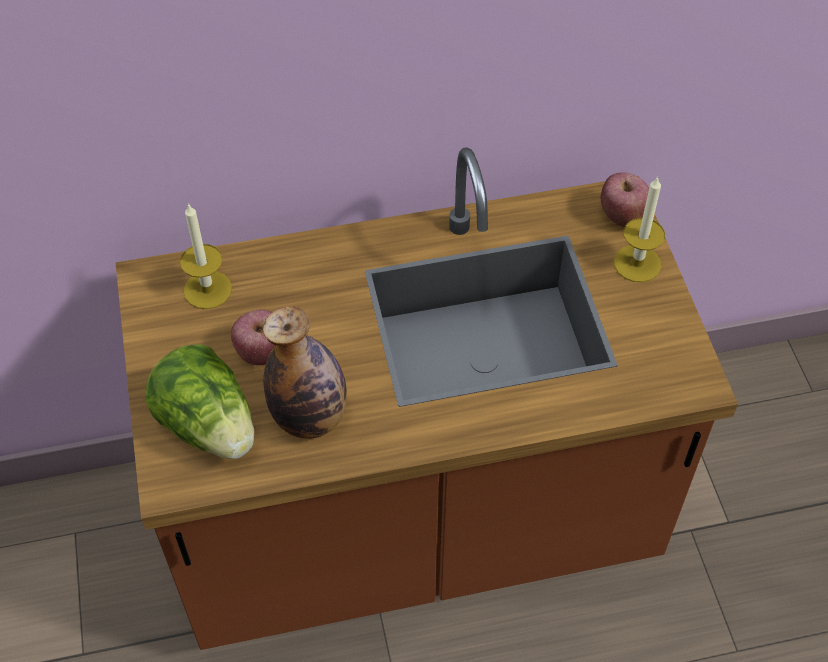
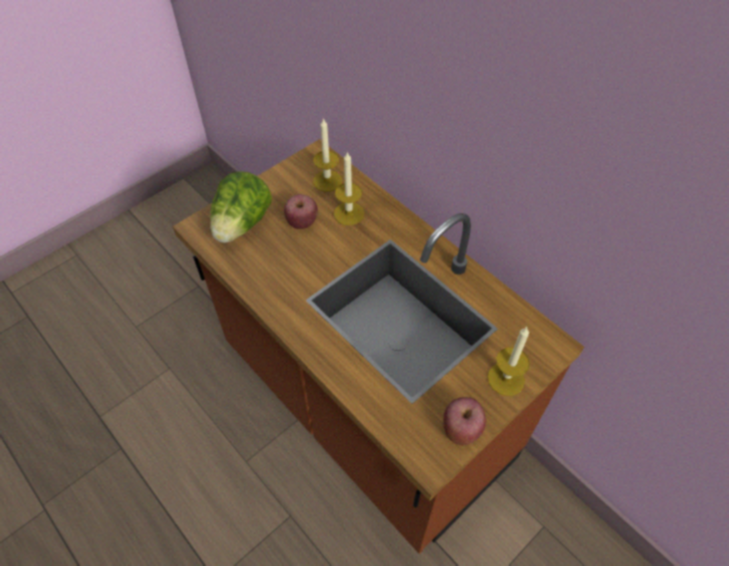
camera: 60 degrees right, 0 degrees up
bottle [263,306,347,439] -> none
apple [601,173,649,227] -> apple moved to [443,397,486,445]
none -> candle [334,152,365,226]

